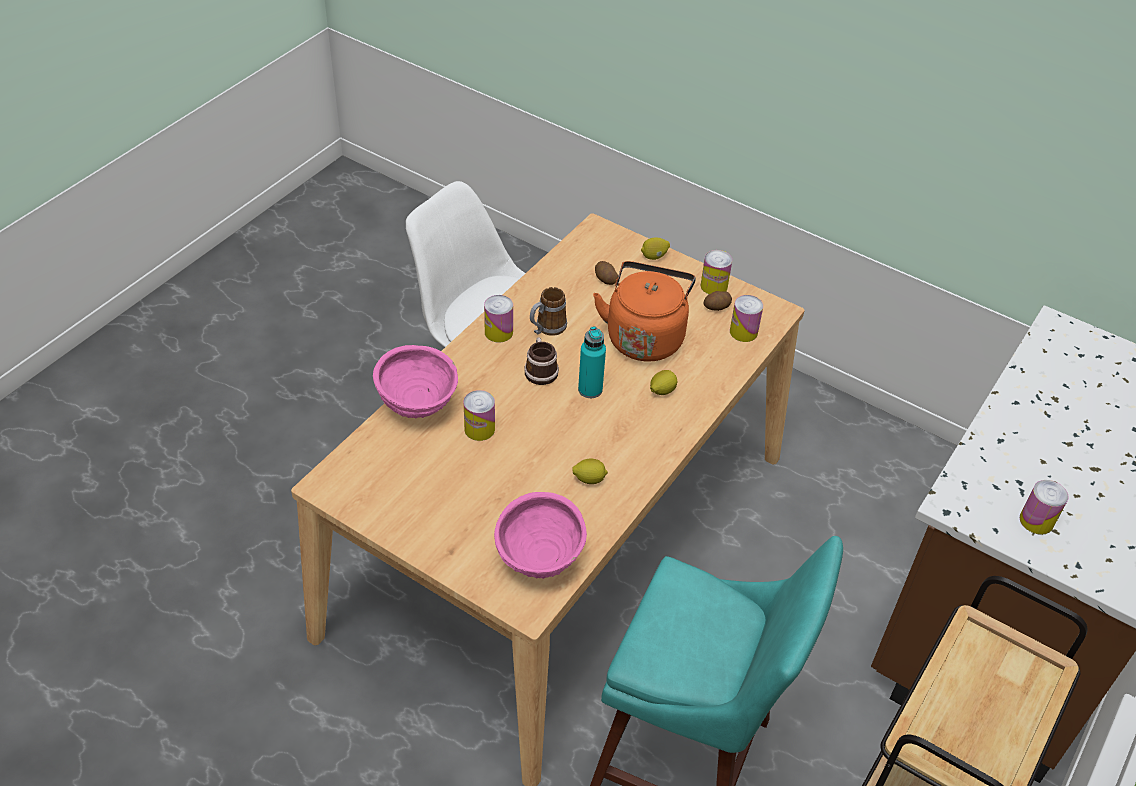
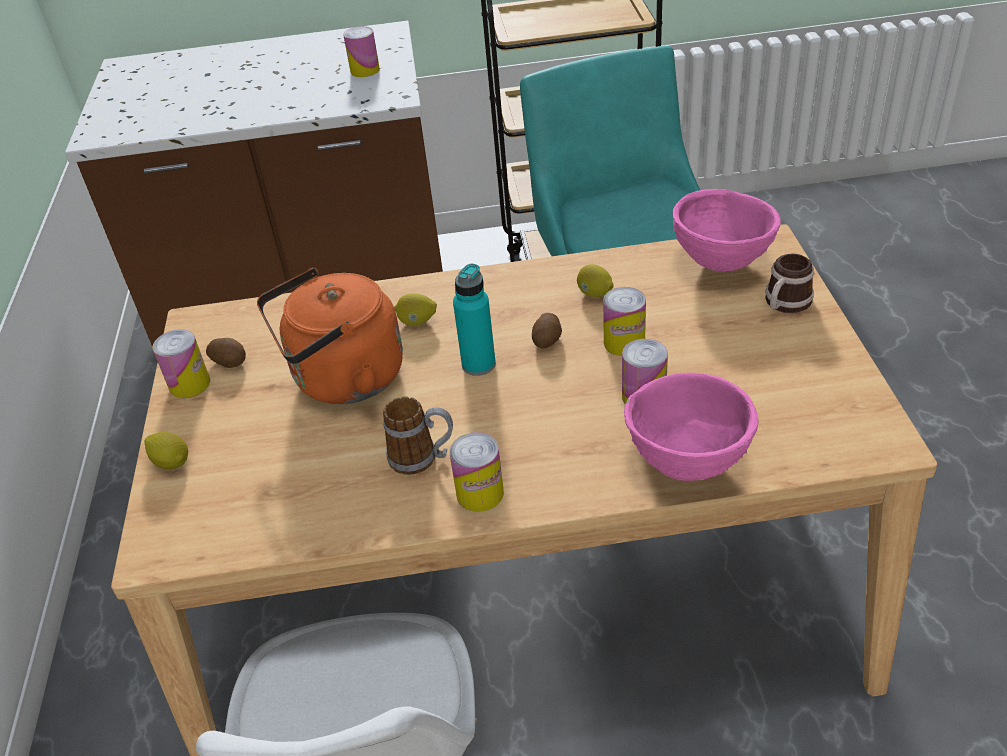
camera: 125 degrees left, 5 degrees down
mug [524,337,559,385] -> mug moved to [766,253,814,313]
potato [595,261,618,285] -> potato moved to [532,313,562,348]
can [730,295,763,342] -> can moved to [603,287,646,356]

